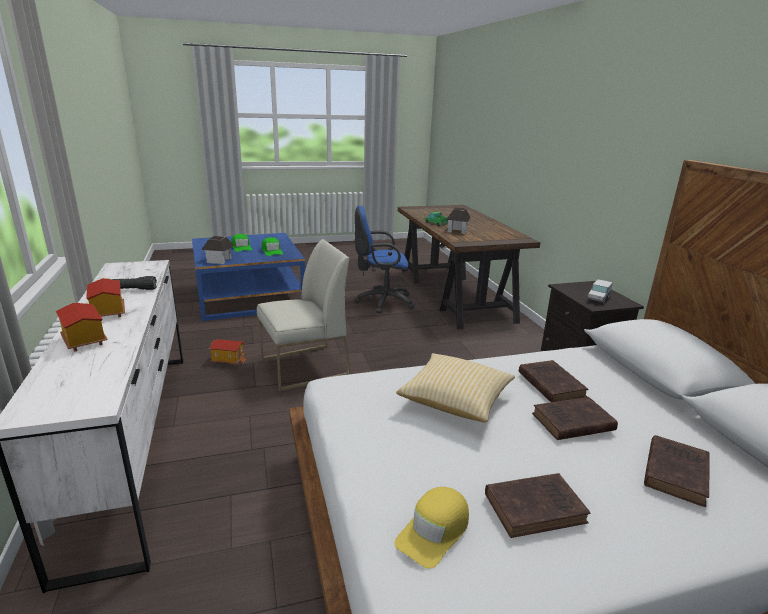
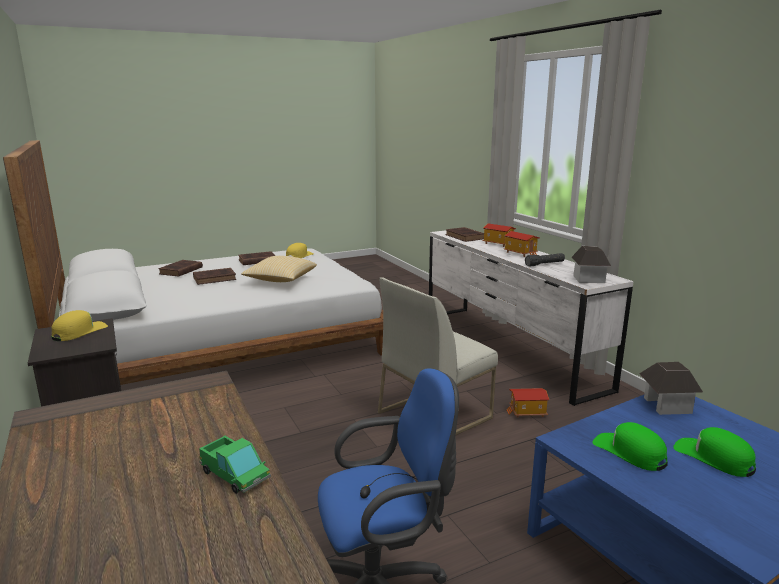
camera: 170 degrees right, 5 degrees down
toy house [446,207,470,234] -> toy house moved to [572,246,611,283]
brown book [519,360,589,402] -> brown book moved to [445,227,484,242]
toy truck [588,279,613,304] -> yellow cap [51,310,108,341]

